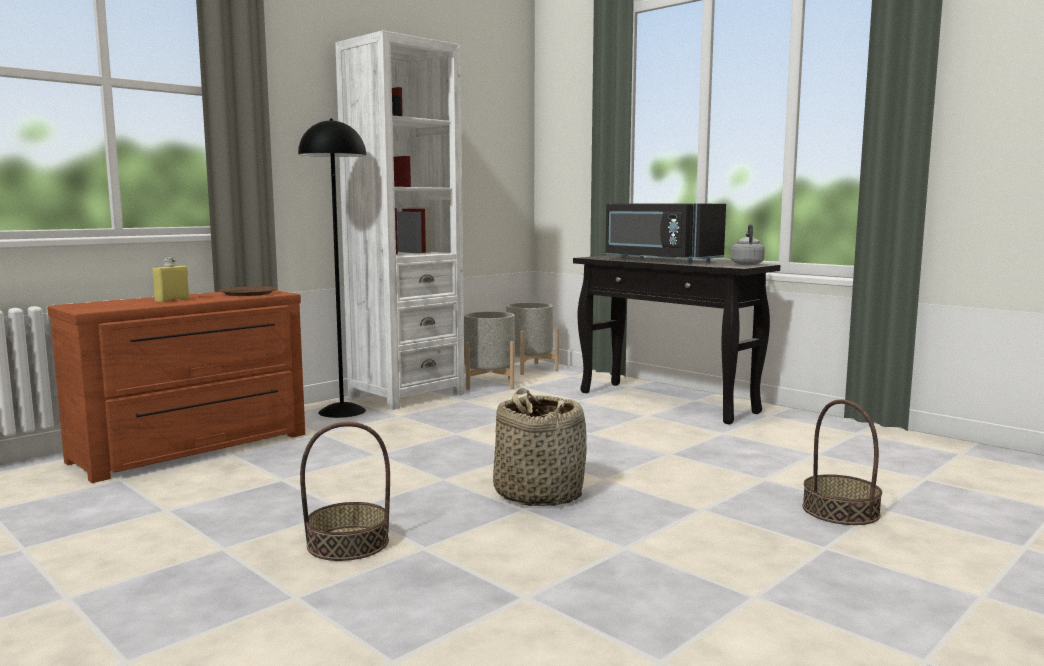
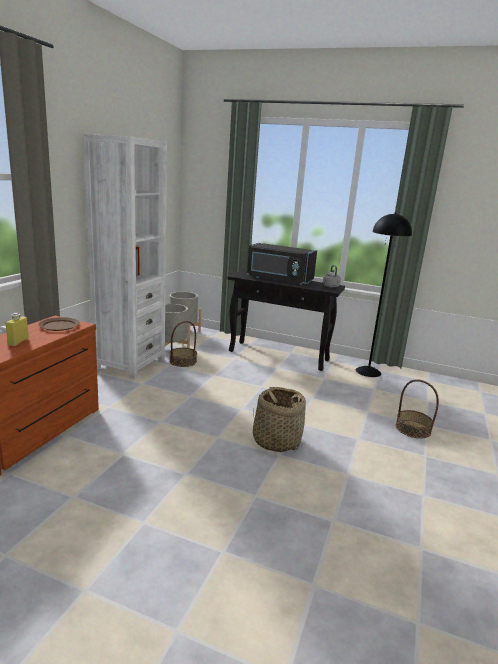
camera: 25 degrees left, 10 degrees up
black floor lamp [298,119,366,418] -> black floor lamp moved to [356,213,412,377]
basket [300,422,390,561] -> basket moved to [169,321,197,367]

